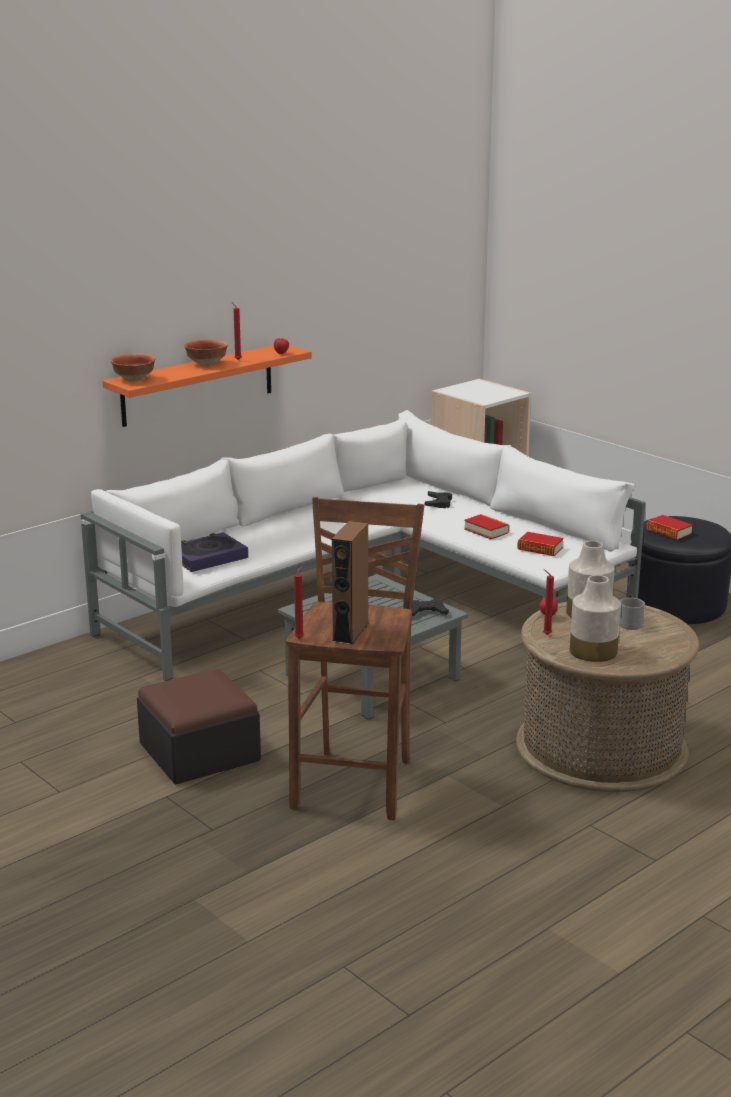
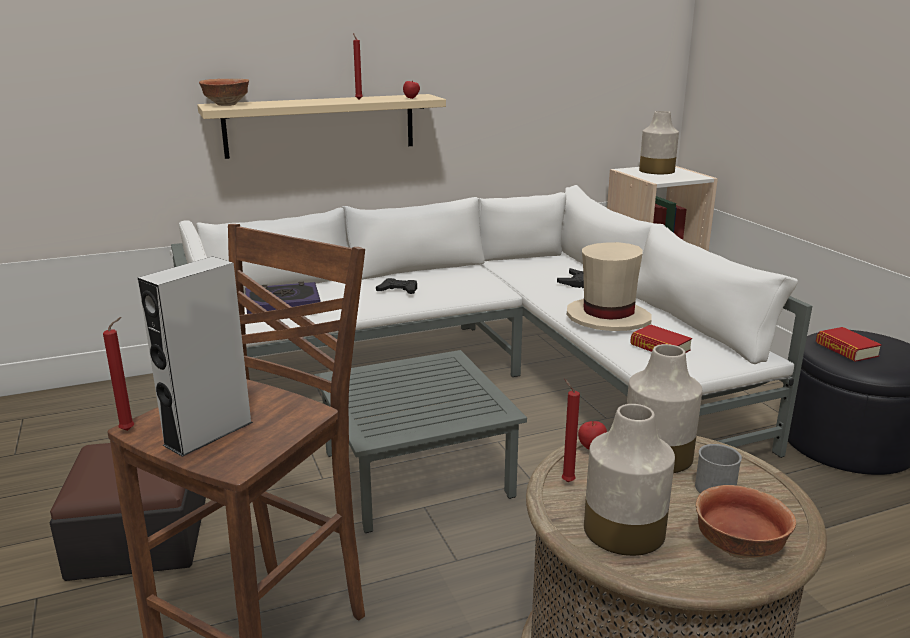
camera: 20 degrees right, 0 degrees up
orange shelf [102,345,312,427] -> beige shelf [197,94,446,159]
bowl [184,340,228,366] -> bowl moved to [696,485,796,559]
brown speaker [332,521,369,645] -> grey speaker [138,256,253,457]
black game controller [412,599,449,616] -> black game controller moved to [376,278,417,294]
book [464,514,509,539] -> beige hat [567,242,652,331]
none -> beige vase [639,111,679,174]

